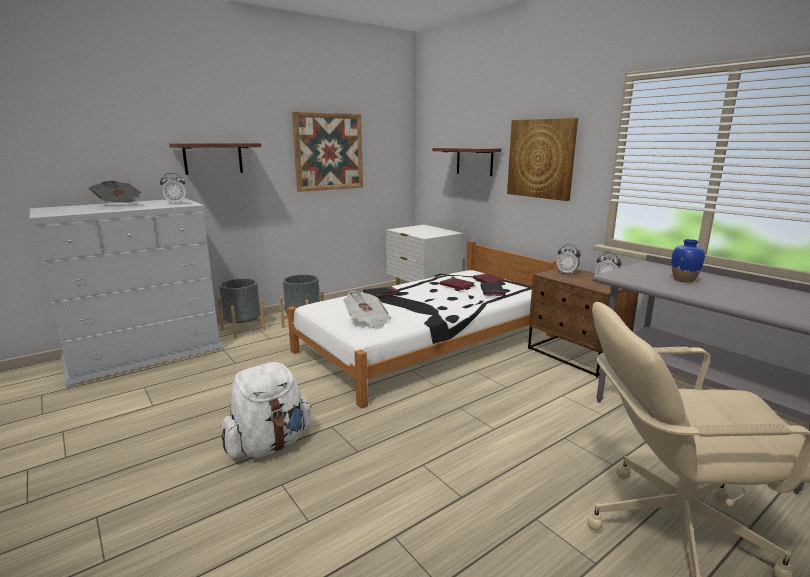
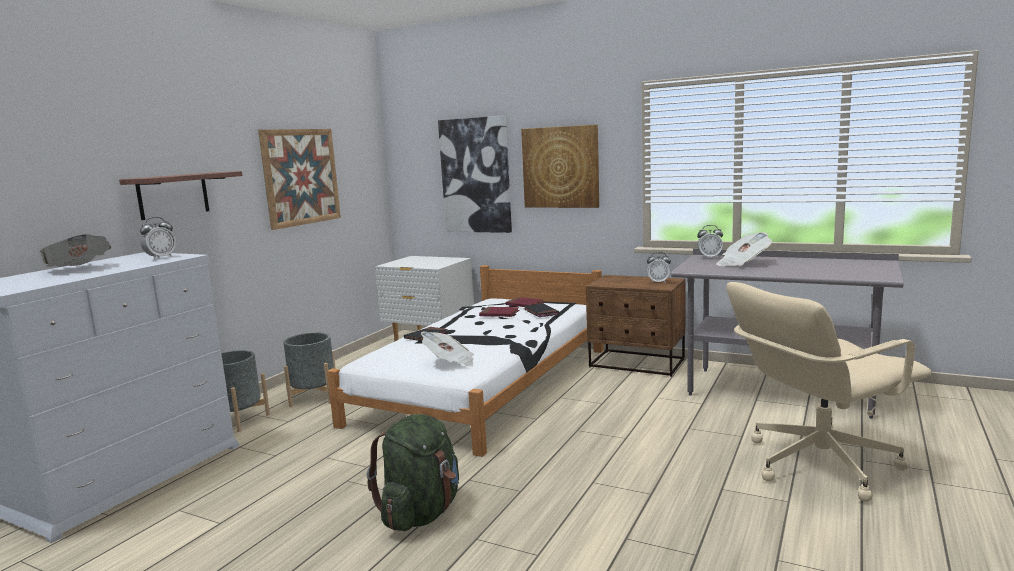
camera: 25 degrees left, 5 degrees down
white backpack [222,362,312,458] -> green backpack [367,414,459,531]
shelf [432,148,501,176] -> picture [438,115,512,233]
alarm clock [557,245,581,275] -> alarm clock moved to [697,225,723,259]
blue vase [672,239,705,283] -> newspaper [716,232,772,266]

